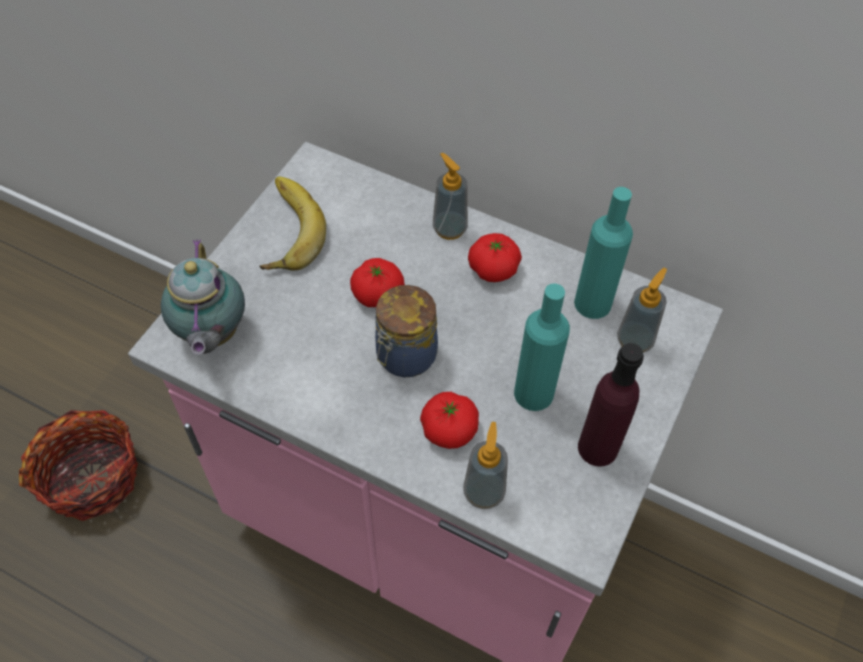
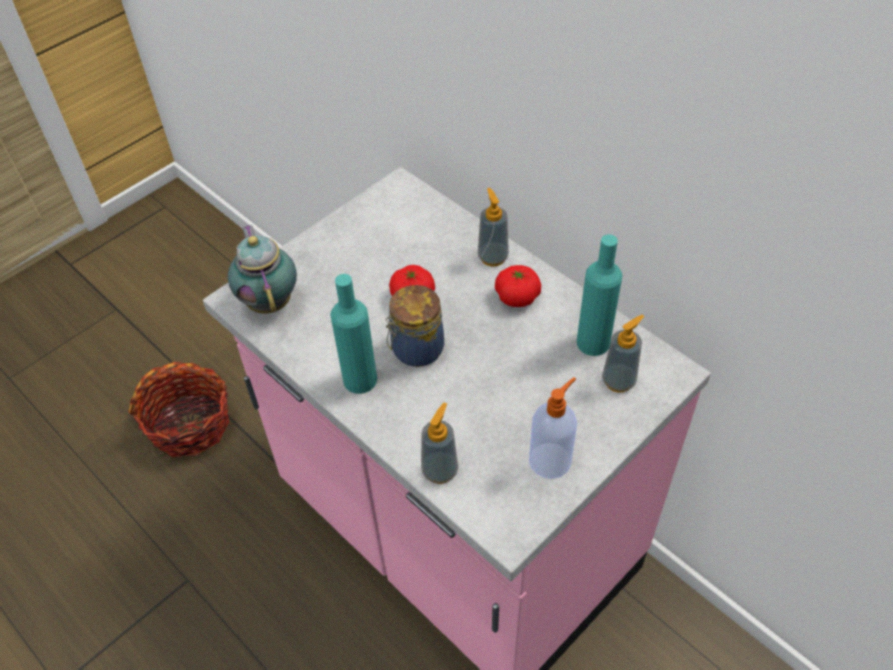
camera: 20 degrees right, 5 degrees down
teapot [161,239,245,355] -> teapot turned 150 degrees clockwise [228,225,297,314]
banana [260,176,326,270] -> none
tomato [420,392,479,449] -> none
turquoise bottle [514,283,570,411] -> turquoise bottle moved to [330,274,377,394]
purple bottle [578,343,644,466] -> soap dispenser [529,377,577,479]

